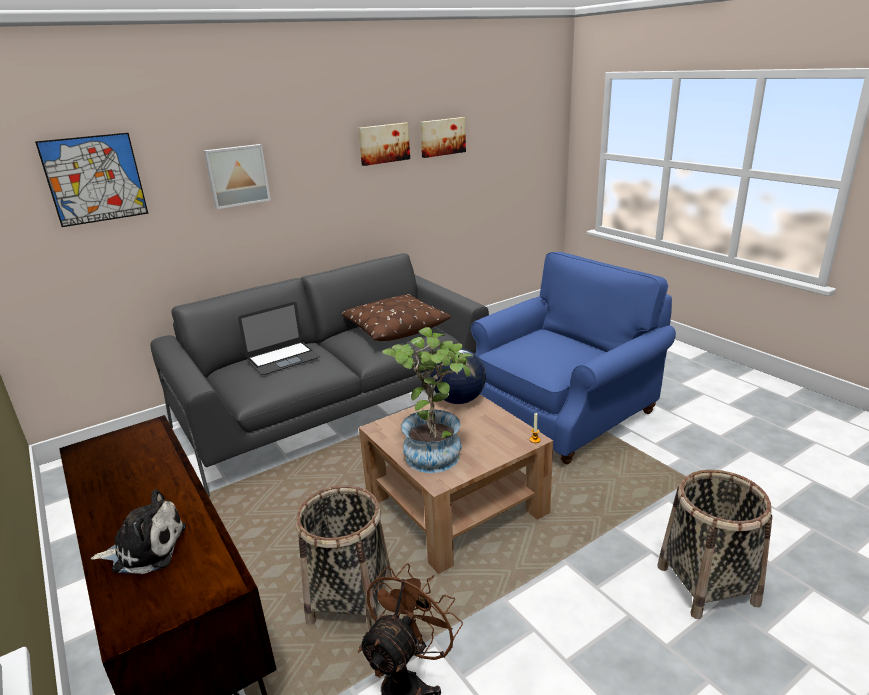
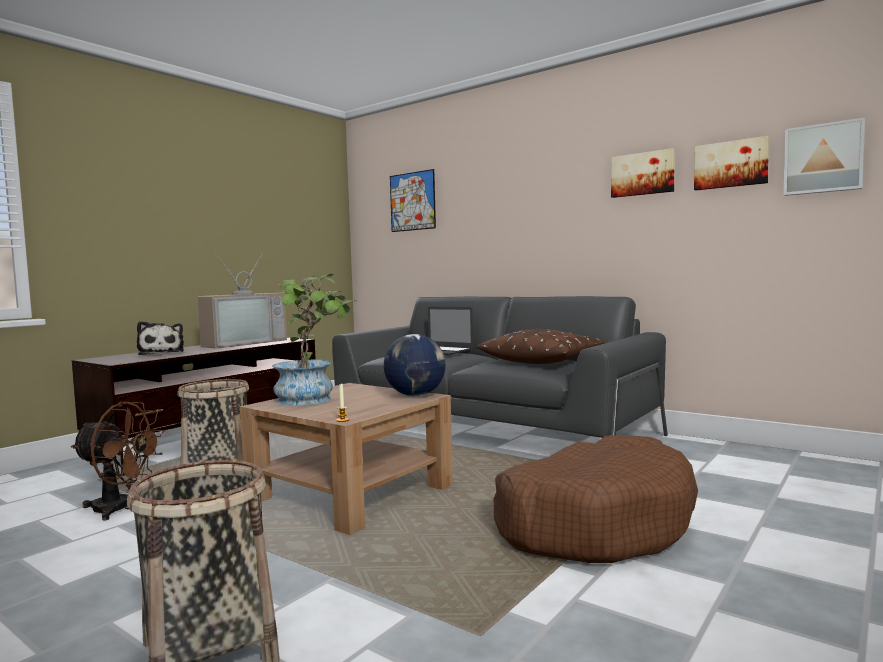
camera: 70 degrees right, 20 degrees down
picture [204,144,271,209] -> picture moved to [783,117,865,196]
blue armchair [471,252,676,464] -> brown dog bed [494,435,698,563]
none -> television [198,253,287,349]

